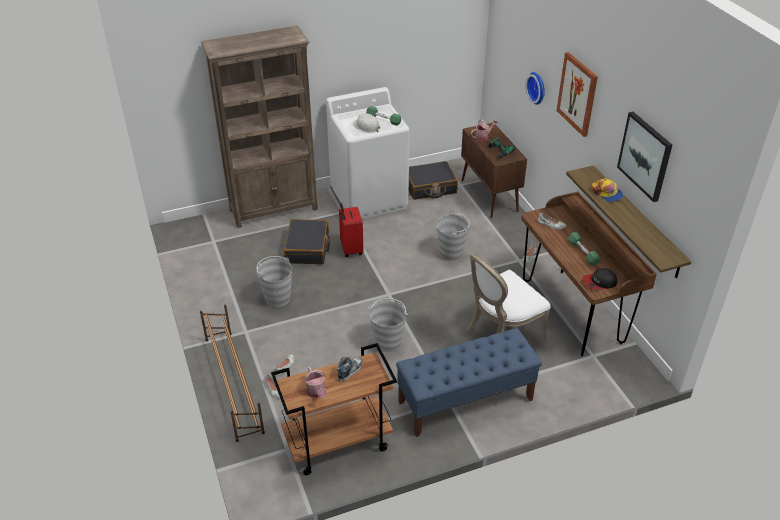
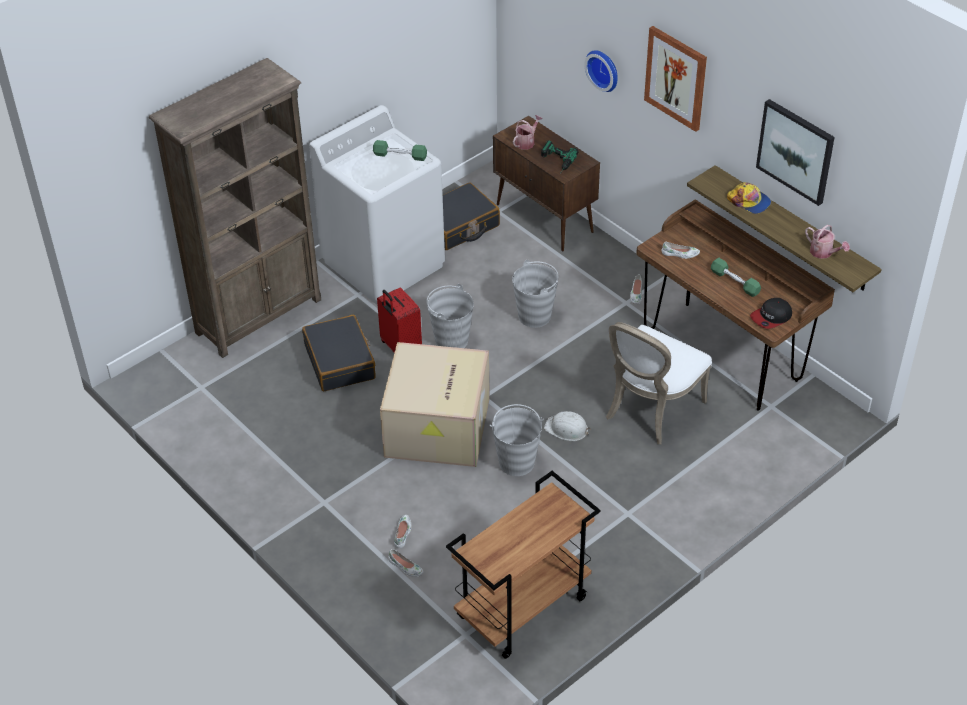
camera: 20 degrees left, 5 degrees up
brown shoe rack [200,305,265,442] -> none
grey bucket [256,256,292,307] -> grey bucket moved to [427,284,474,348]
watering can [304,367,327,398] -> watering can moved to [805,225,850,259]
shoe [337,356,363,382] -> none
white hard hat [352,114,380,133] -> white hard hat moved to [544,411,591,441]
blue bench [396,328,542,437] -> none
none -> cardboard box [380,342,490,467]

